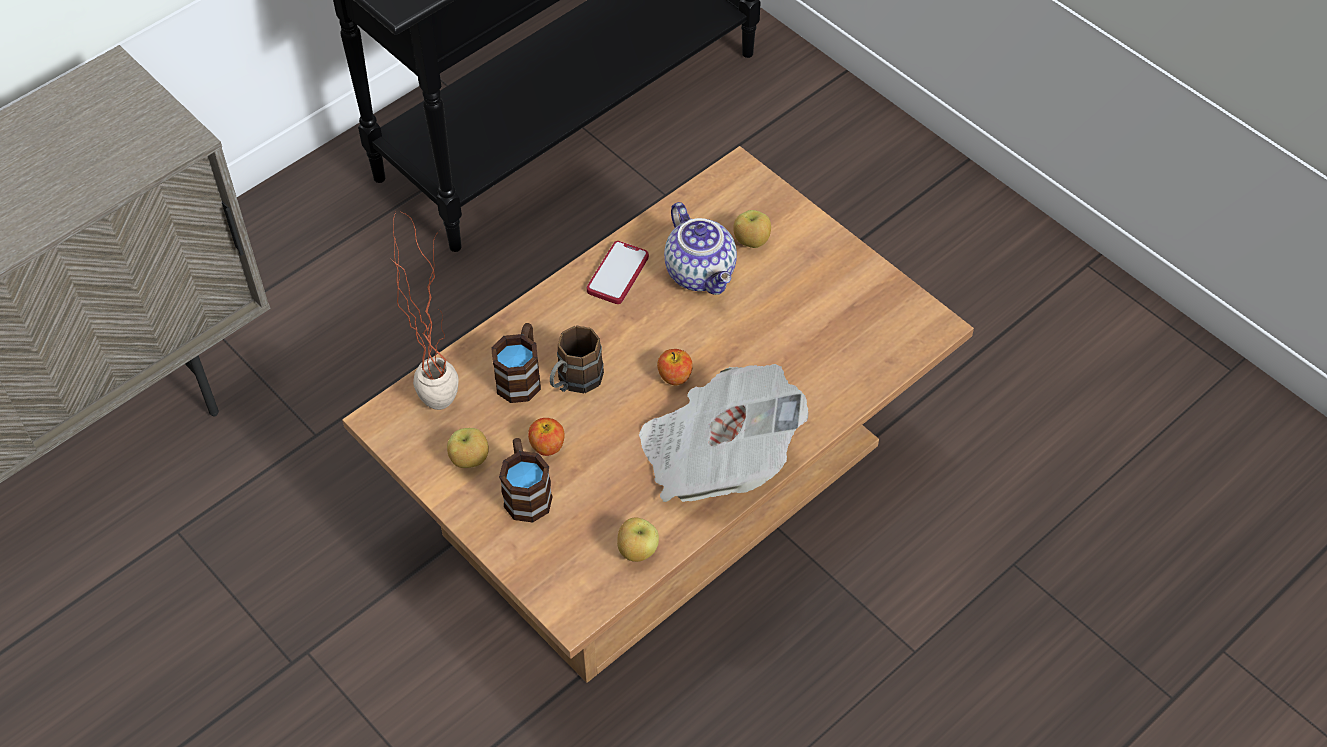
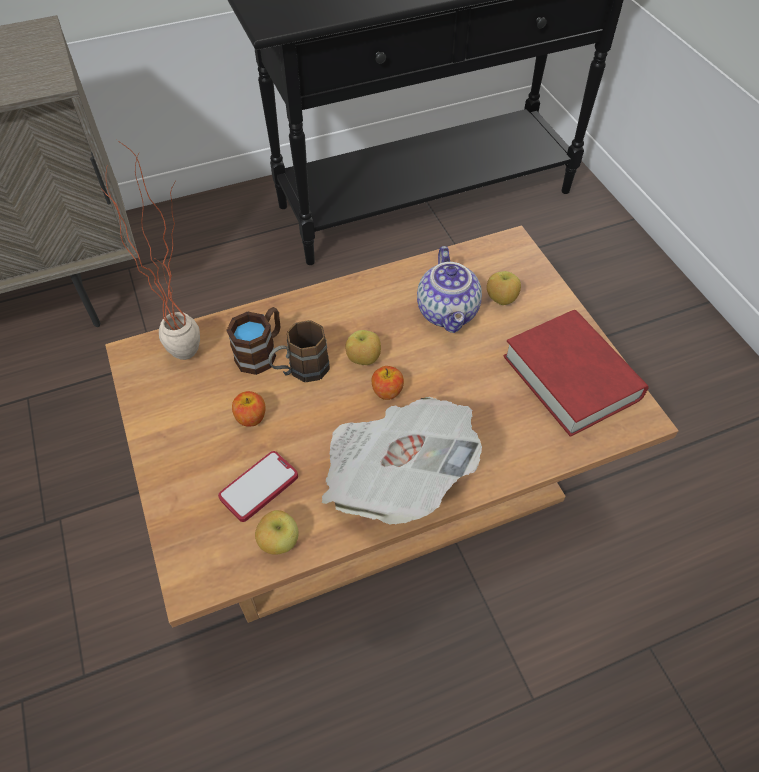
camera: 20 degrees right, 0 degrees up
apple [447,428,489,468] -> apple moved to [345,330,381,365]
brown mug [499,438,553,523] -> none
phone [587,241,649,304] -> phone moved to [218,451,298,522]
none -> red book [503,310,649,437]

